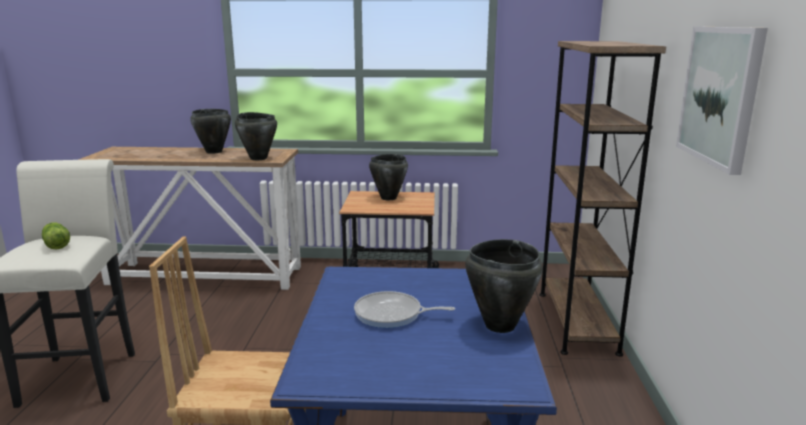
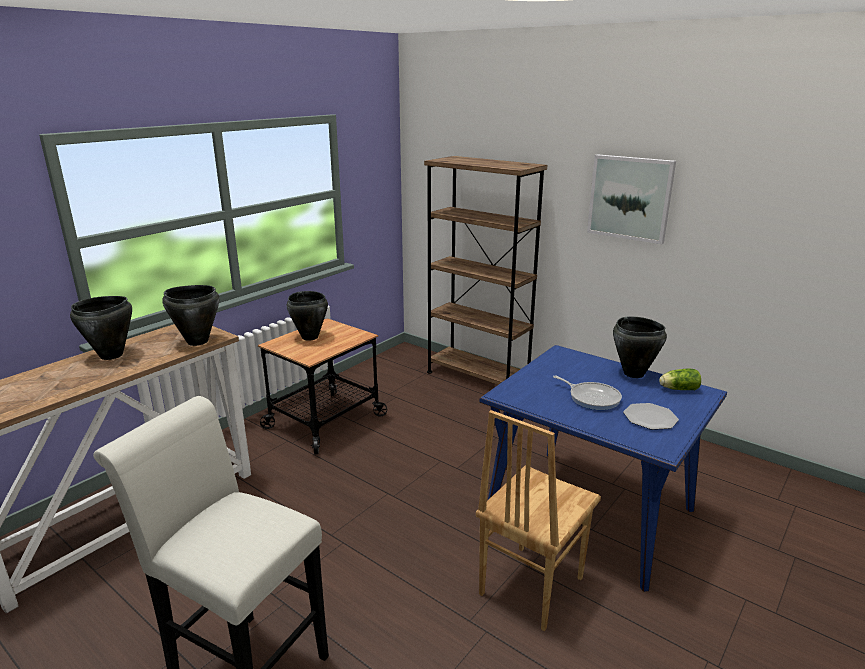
camera: 55 degrees left, 5 degrees up
lettuce [42,222,70,249] -> lettuce moved to [659,368,701,390]
frying pan [354,291,455,328] -> frying pan turned 90 degrees counterclockwise [553,376,622,410]
none -> plate [623,403,679,430]

